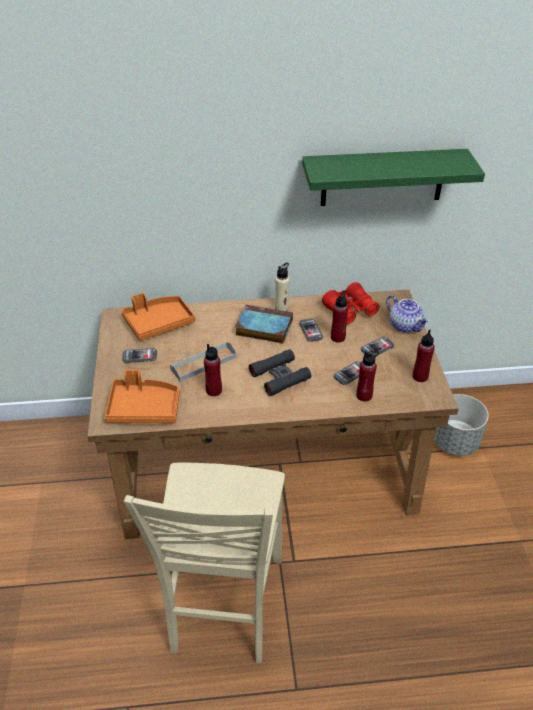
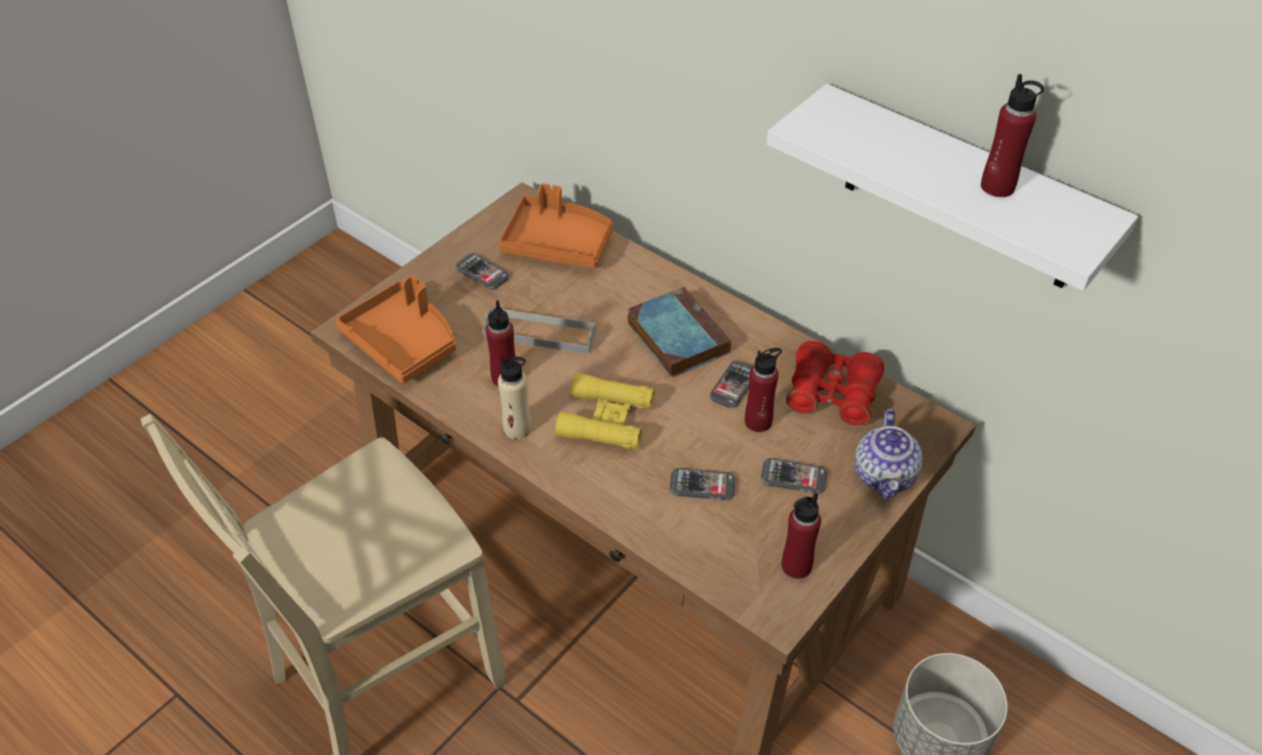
camera: 45 degrees right, 5 degrees up
black binoculars [249,349,311,396] -> yellow binoculars [555,372,655,450]
beige bottle [275,263,290,311] -> beige bottle moved to [498,356,531,439]
green shelf [302,149,485,206] -> white shelf [767,84,1139,291]
red bottle [356,351,379,402] -> red bottle moved to [981,74,1044,197]

